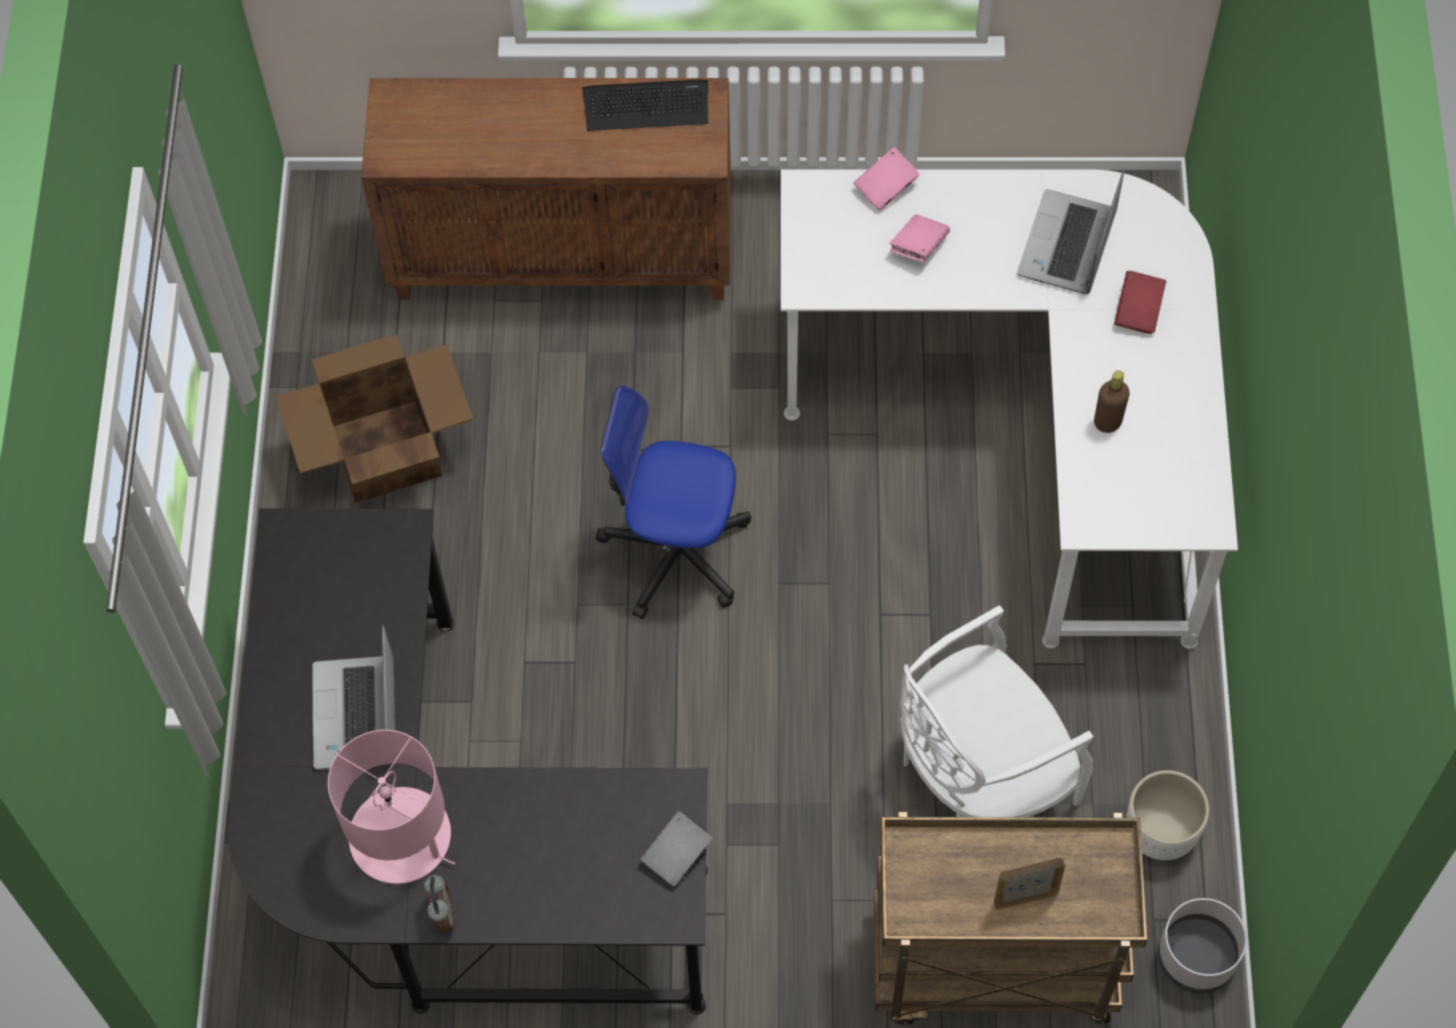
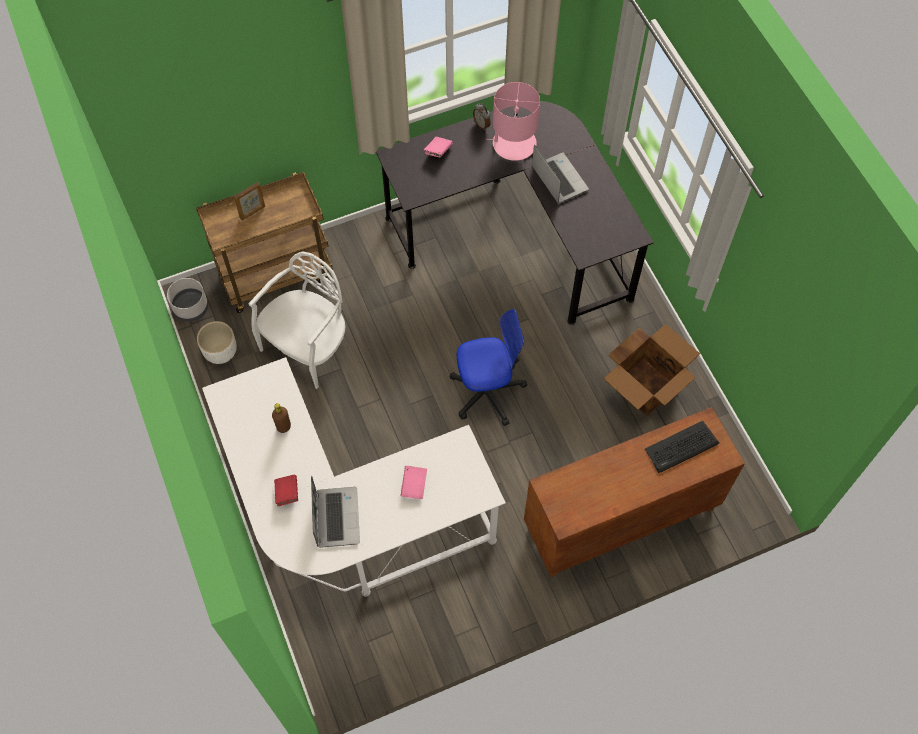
camera: 155 degrees right, 0 degrees up
keyboard [582,79,708,131] -> keyboard moved to [645,421,719,473]
grey book [640,811,712,886] -> none
pink book [854,147,919,211] -> pink book moved to [424,137,453,157]

